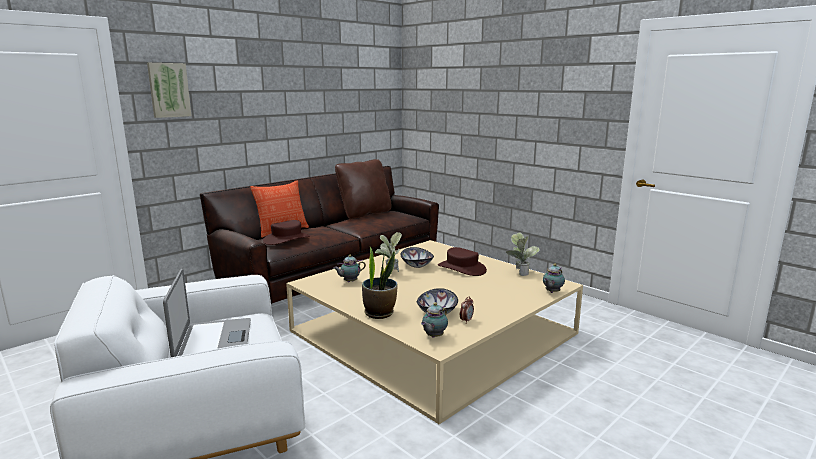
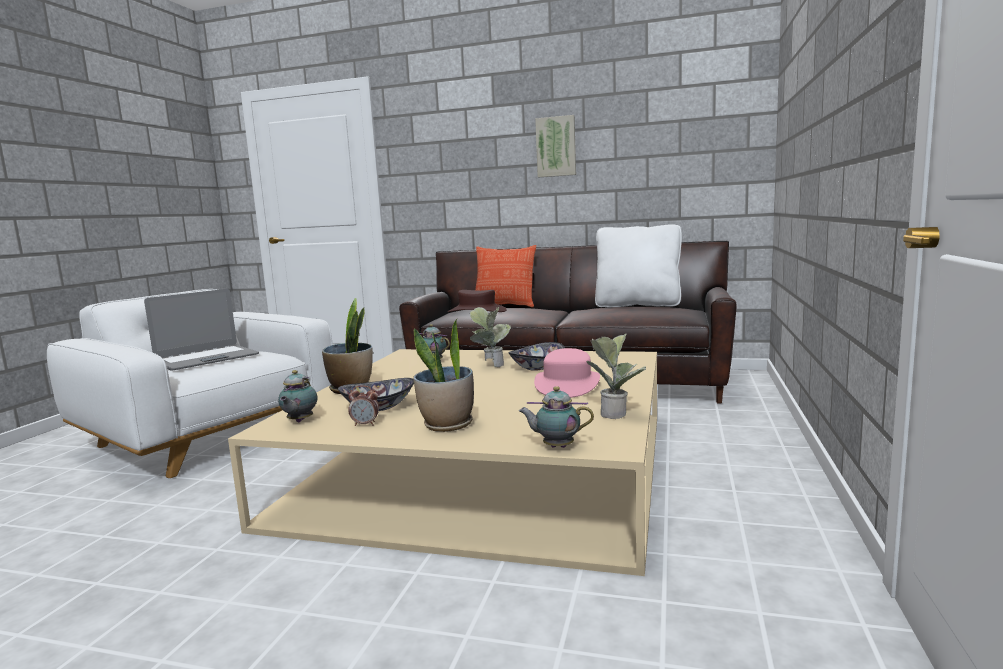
camera: 60 degrees right, 5 degrees down
picture [147,63,192,118] -> picture moved to [535,115,576,177]
brown pillow [335,159,391,219] -> white pillow [595,224,682,307]
teapot [421,302,448,338] -> teapot turned 90 degrees counterclockwise [278,370,318,422]
brown hat [438,247,487,276] -> pink hat [534,348,600,398]
none -> potted plant [413,319,474,432]

